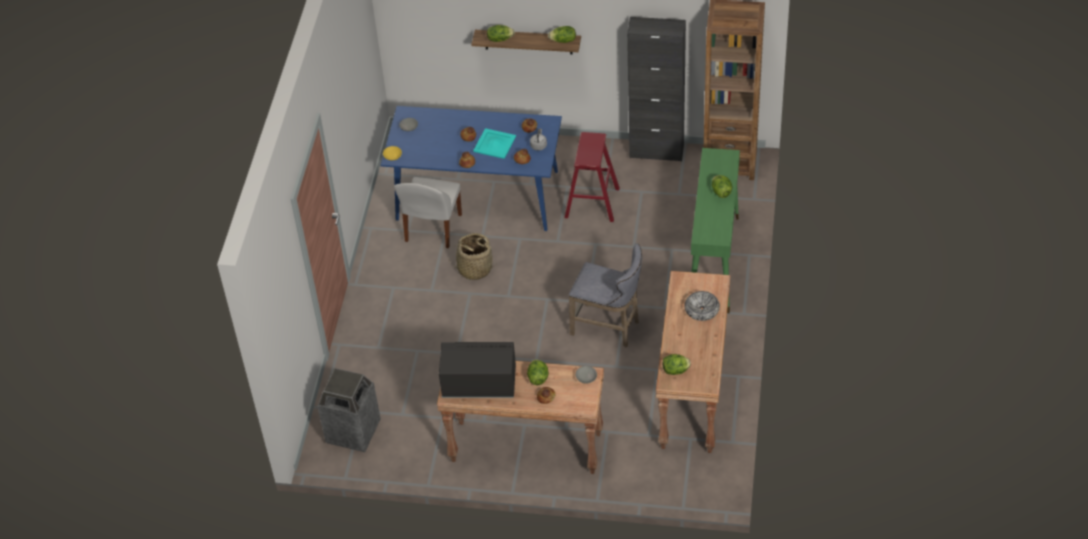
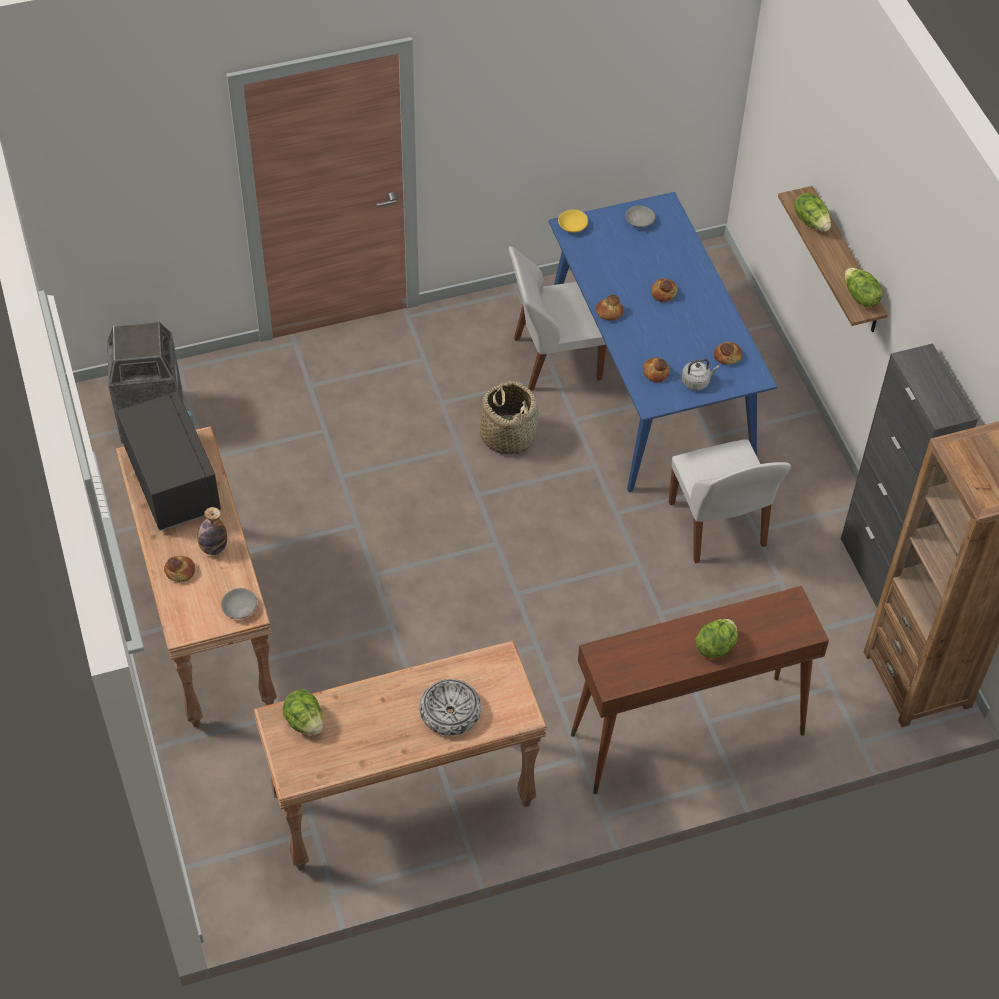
camera: 60 degrees right, 5 degrees up
turquoise tray [473,128,516,159] -> none
lettuce [527,359,549,385] -> bottle [197,507,227,555]
red stool [565,132,620,222] -> white chair [669,439,791,564]
grey stool [569,244,642,347] -> none
green console table [691,148,740,313] -> brown console table [571,586,829,794]

